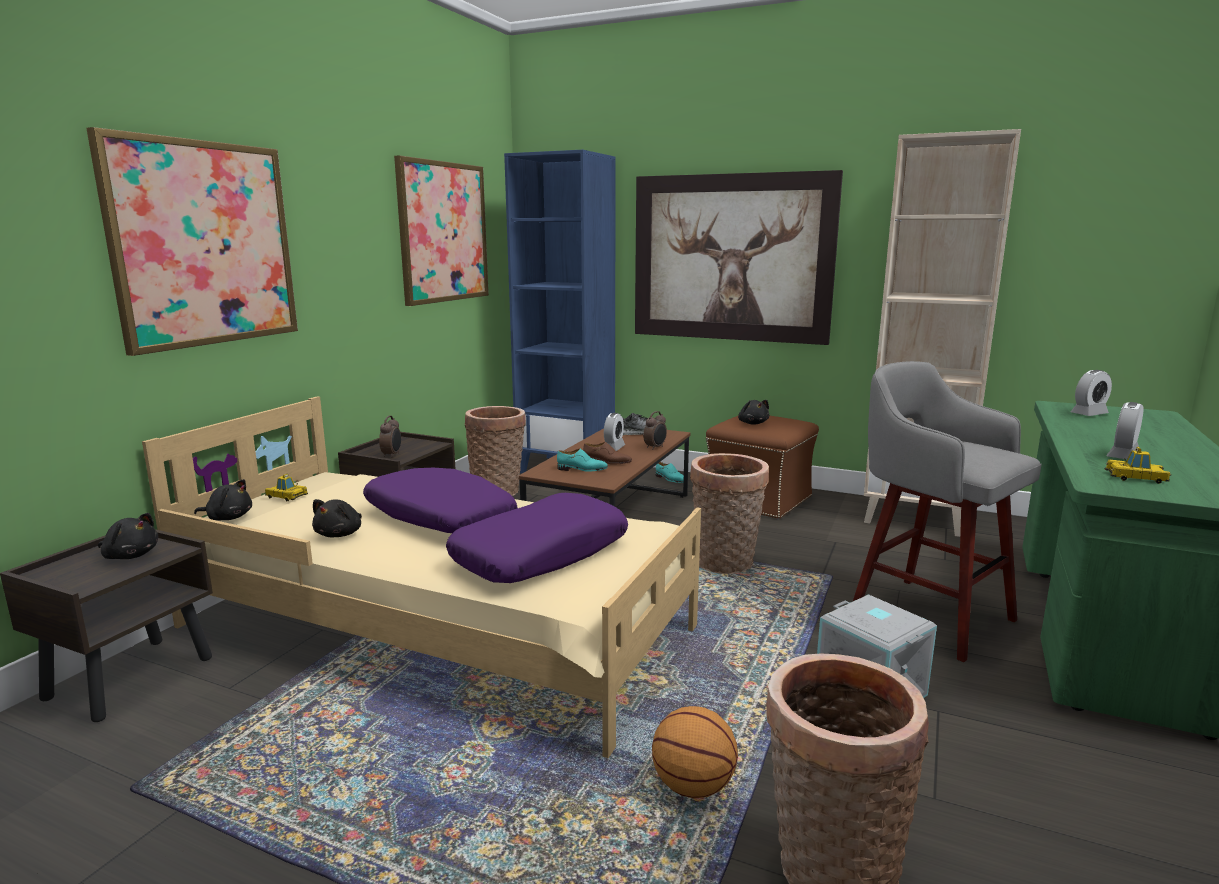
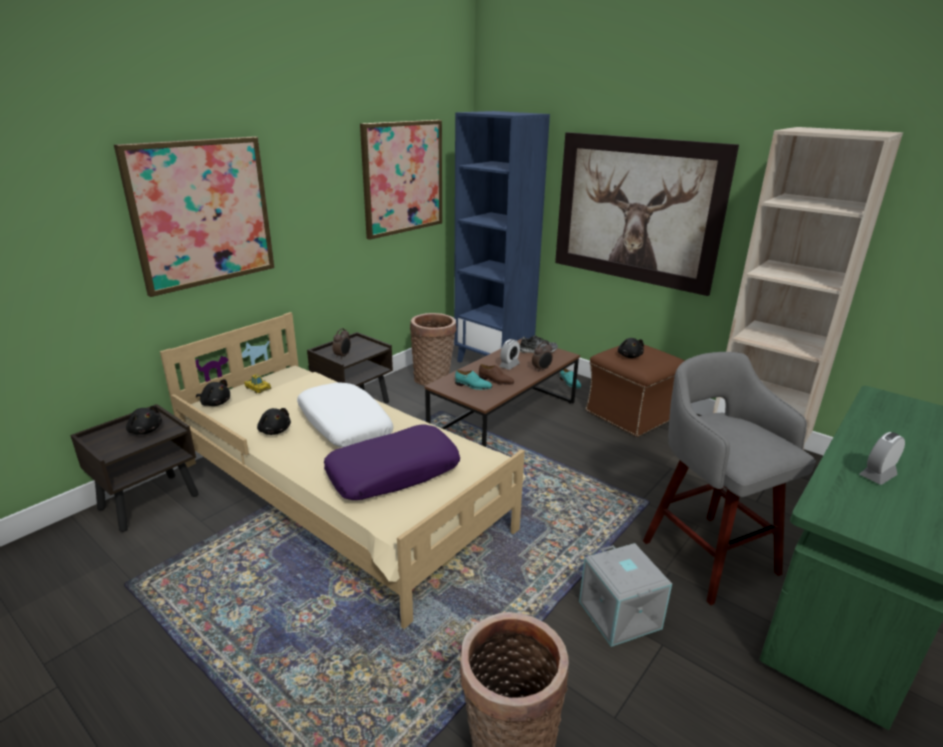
camera: 15 degrees right, 10 degrees up
black plush toy [312,499,362,537] -> black plush toy turned 75 degrees counterclockwise [257,408,291,435]
purple pillow [363,468,518,533] -> white pillow [297,382,393,447]
basketball [652,706,738,799] -> none
basket [690,453,769,574] -> none
alarm clock [1071,370,1112,416] -> none
toy car [1105,447,1172,484] -> none

